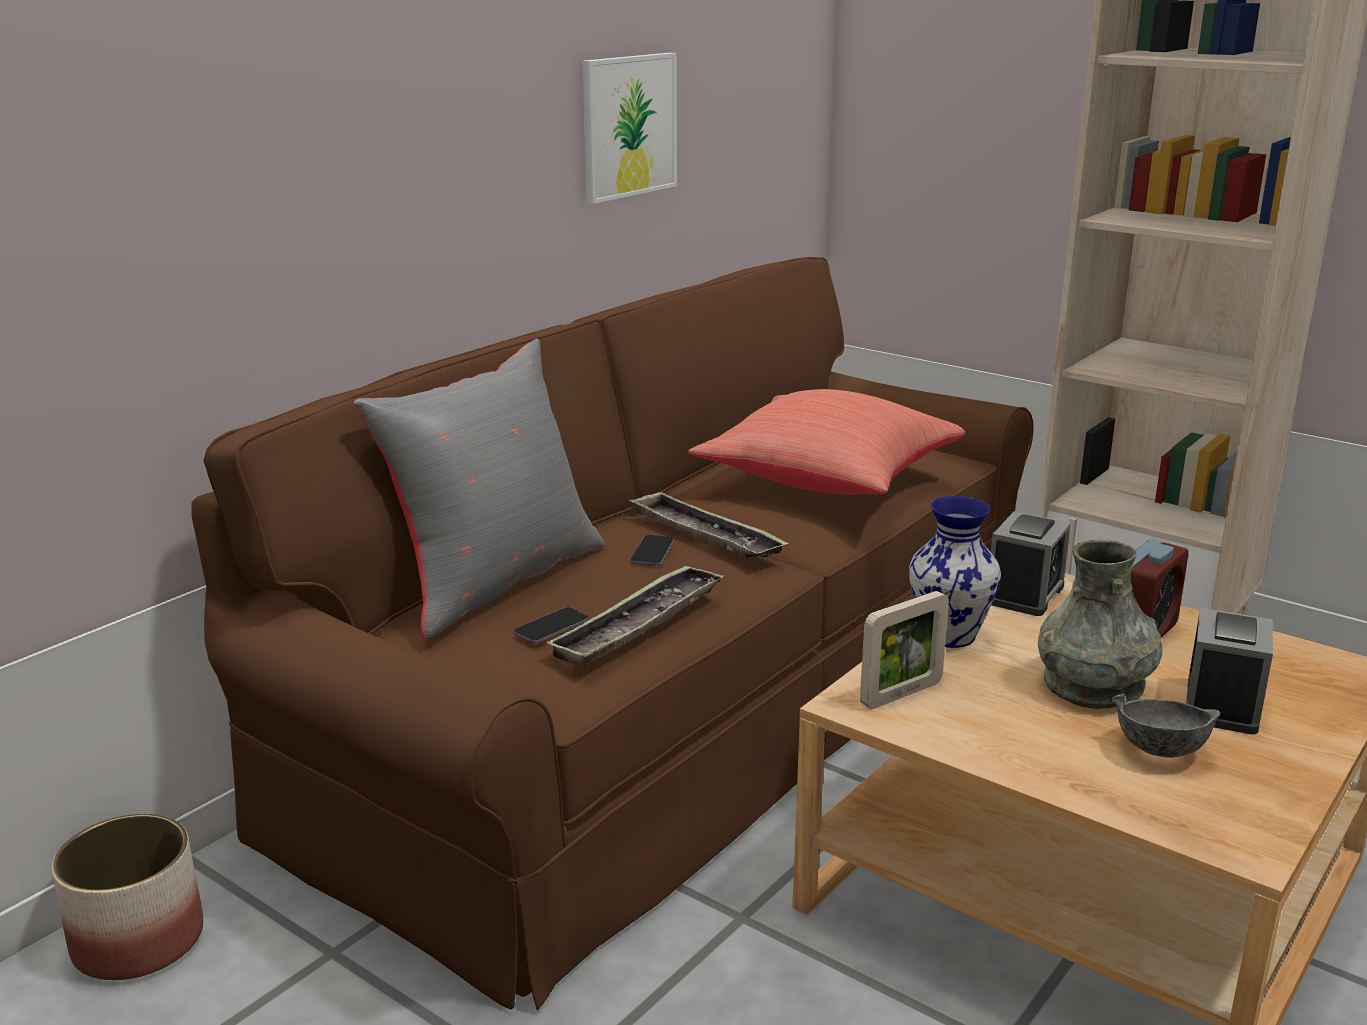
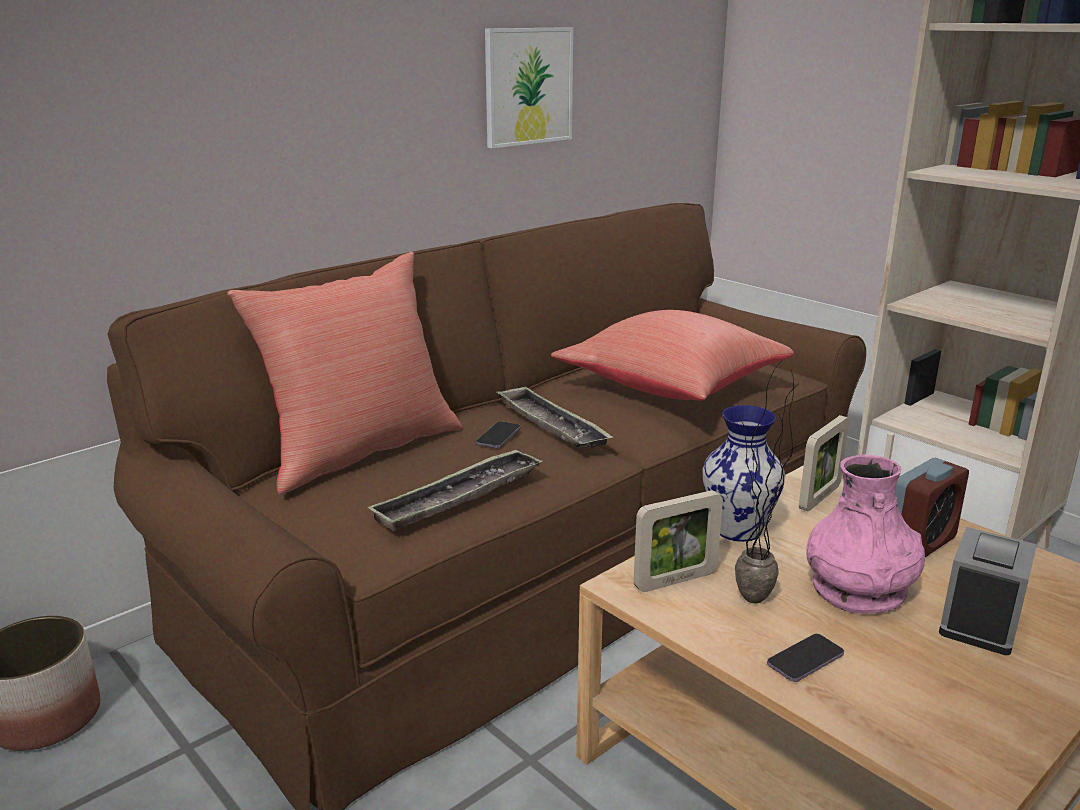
camera: 10 degrees right, 0 degrees up
grey pillow [353,339,605,638] -> red pillow [227,252,462,494]
phone [514,607,589,644] -> phone moved to [767,634,844,682]
alarm clock [991,511,1071,616] -> picture frame [799,415,849,512]
grey vase [1038,540,1163,709] -> pink vase [806,455,925,614]
grey bowl [1111,693,1221,758] -> none
none -> potted plant [735,362,797,603]

